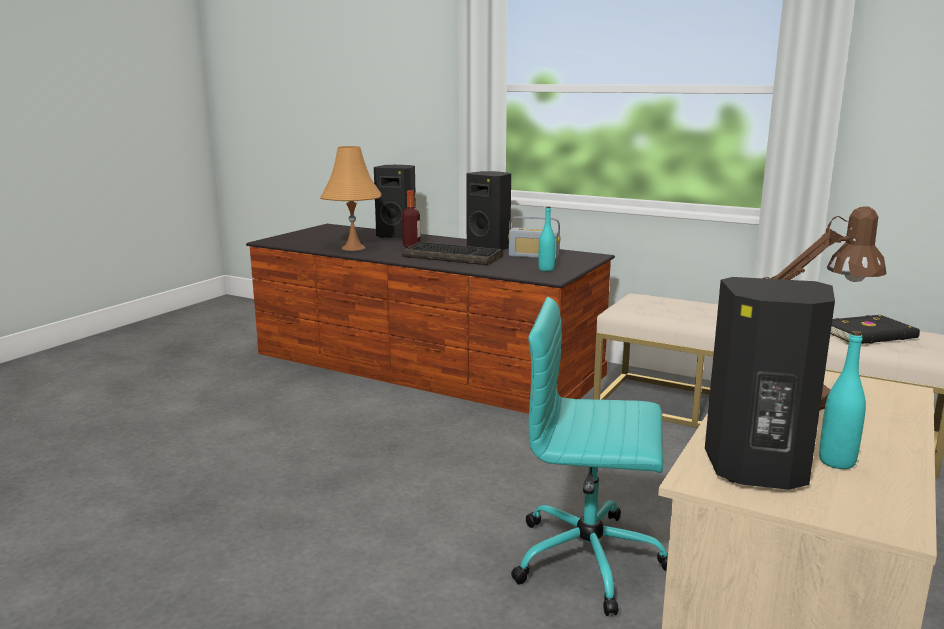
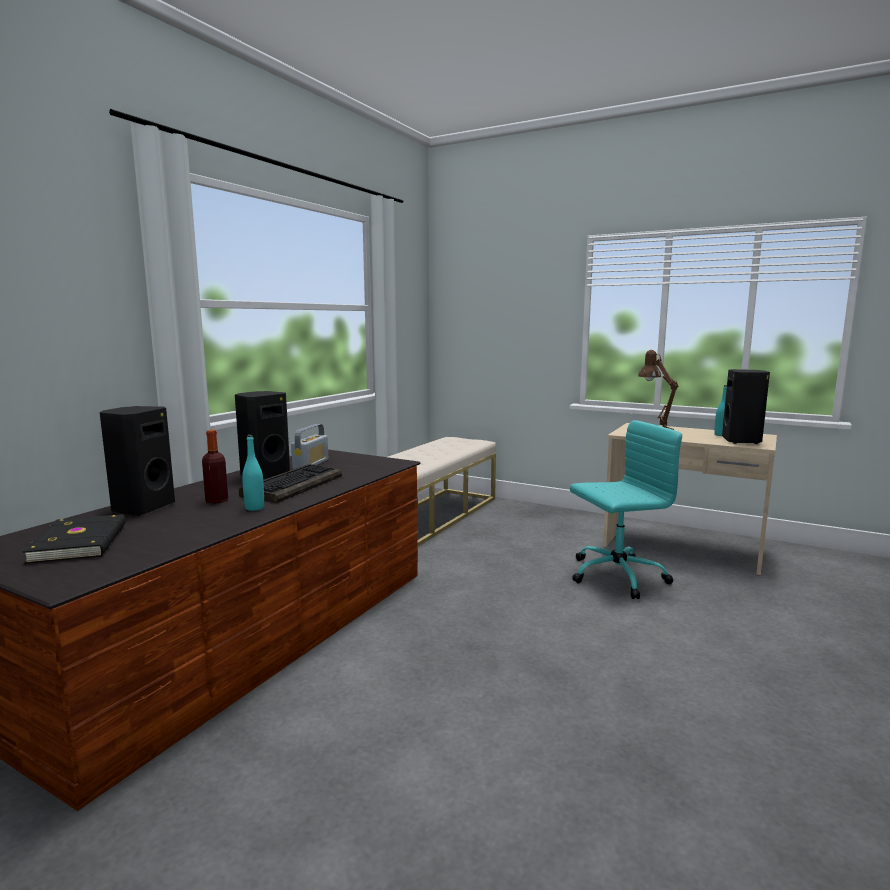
camera: 90 degrees left, 5 degrees down
orange table lamp [320,146,381,251] -> none
turquoise office chair [511,297,668,616] -> turquoise office chair turned 120 degrees counterclockwise [570,420,682,599]
turquoise bottle [538,207,556,271] -> turquoise bottle moved to [242,435,264,511]
black book [830,315,920,344] -> black book moved to [22,514,126,564]

